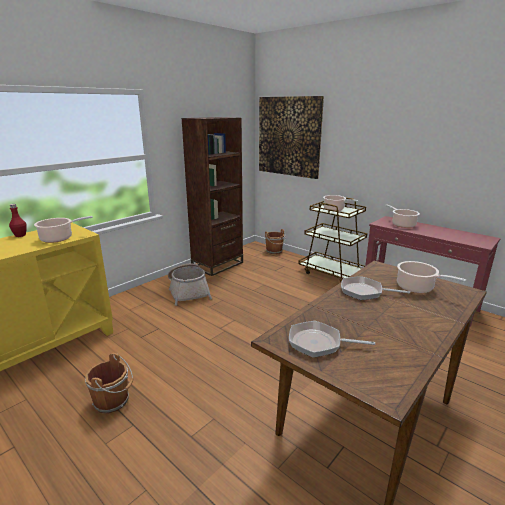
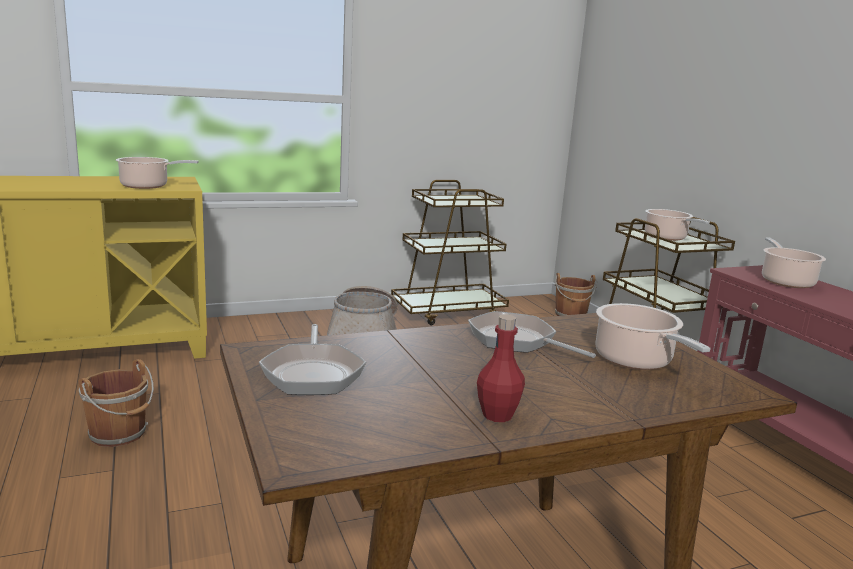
camera: 25 degrees right, 5 degrees down
red bottle [9,204,27,237] -> red bottle moved to [477,314,525,422]
brown bookcase [181,117,243,276] -> brown cart [391,180,509,325]
picture [259,96,324,179] -> none
frying pan [289,321,375,357] -> frying pan turned 135 degrees counterclockwise [259,324,366,395]

